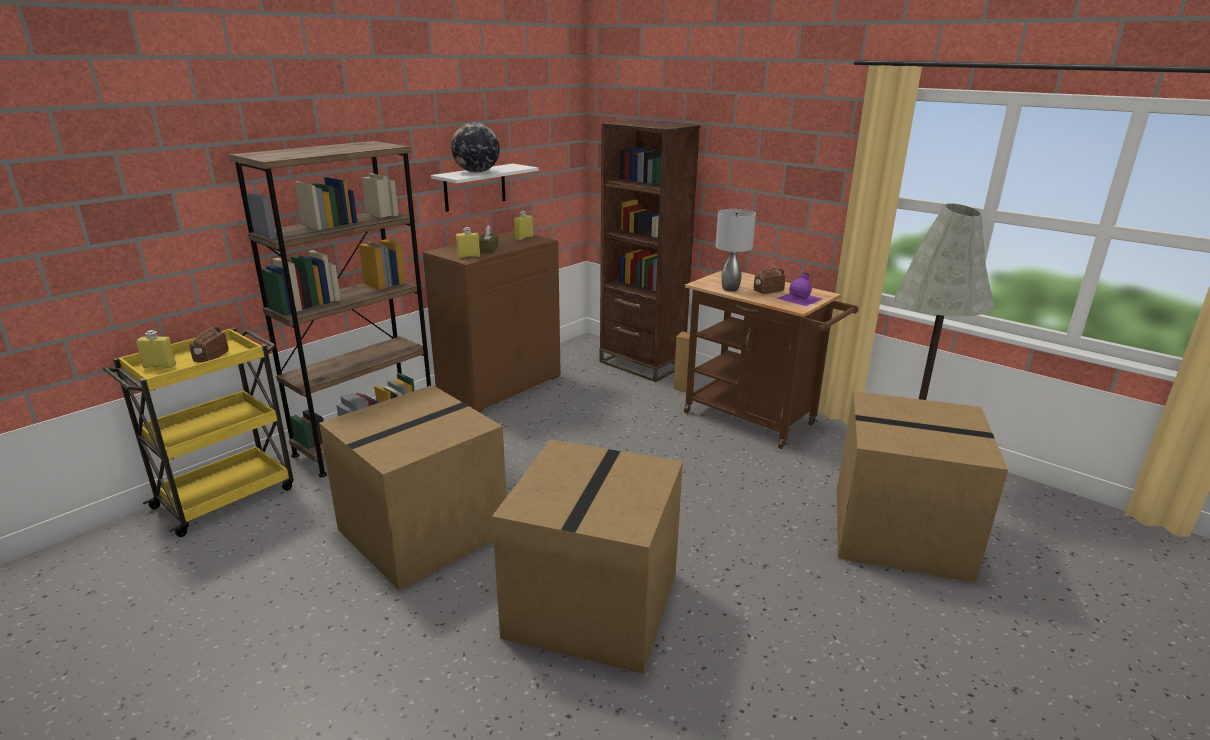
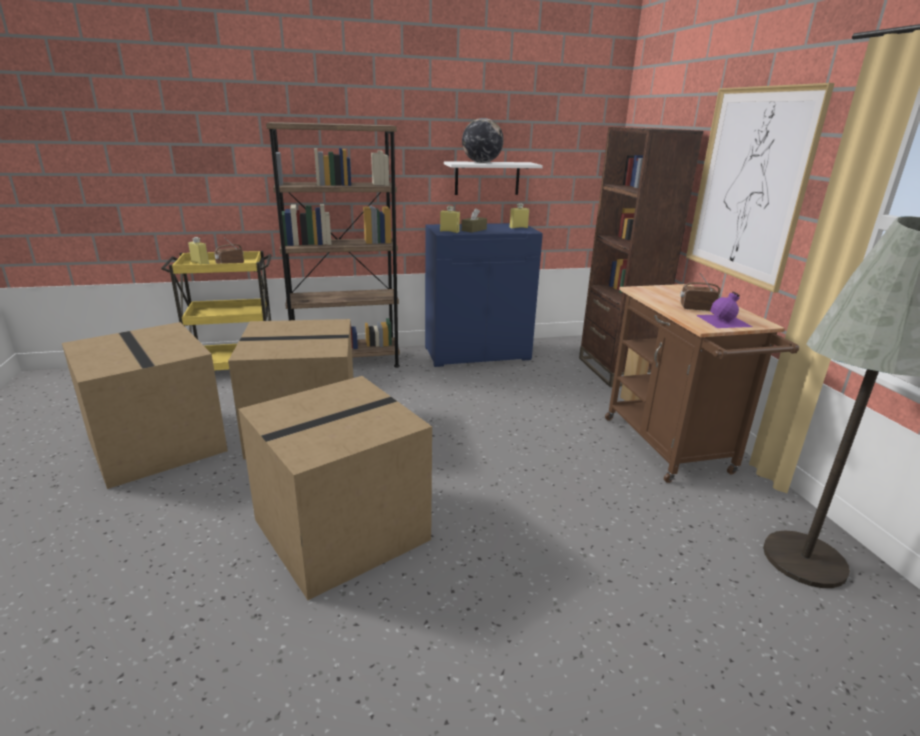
camera: 35 degrees right, 0 degrees up
brown cabinet [423,231,561,412] -> blue cabinet [425,223,543,367]
grey table lamp [715,209,756,291] -> none
cardboard box [837,391,1008,583] -> cardboard box moved to [62,322,228,489]
none -> picture [686,83,835,293]

